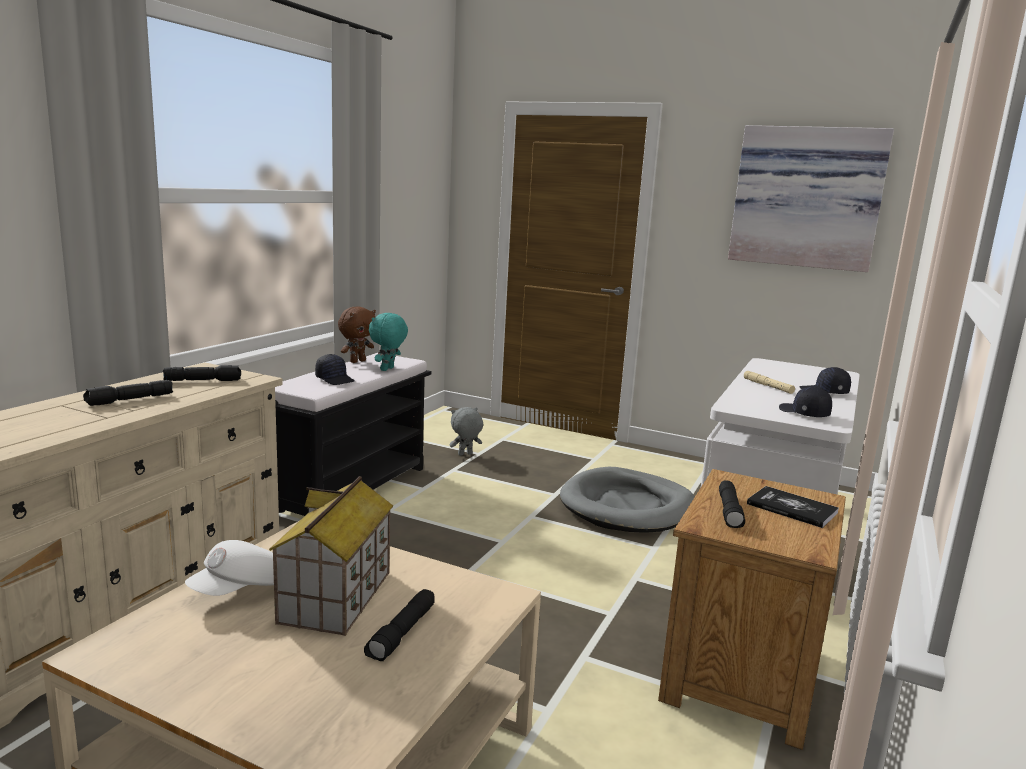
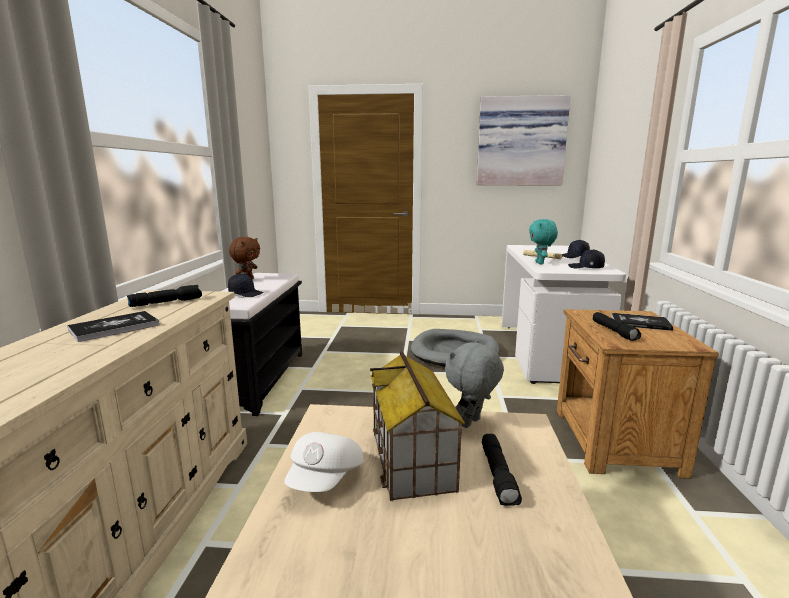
camera: 20 degrees left, 0 degrees up
black flashlight [83,380,173,406] -> book [67,311,159,342]
turquoise plush toy [369,313,408,371] -> turquoise plush toy moved to [529,219,558,264]
grey plush toy [450,407,483,456] -> grey plush toy moved to [445,340,504,428]

